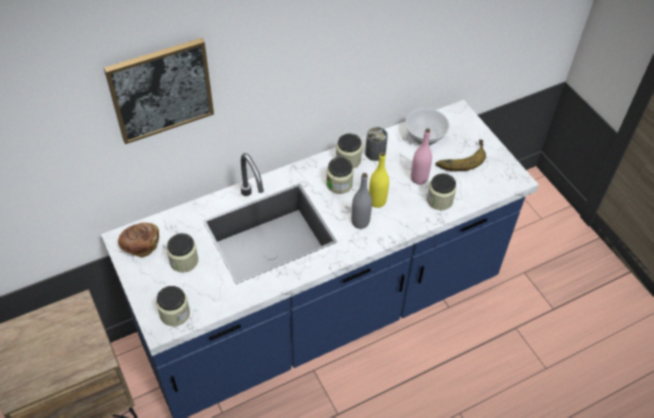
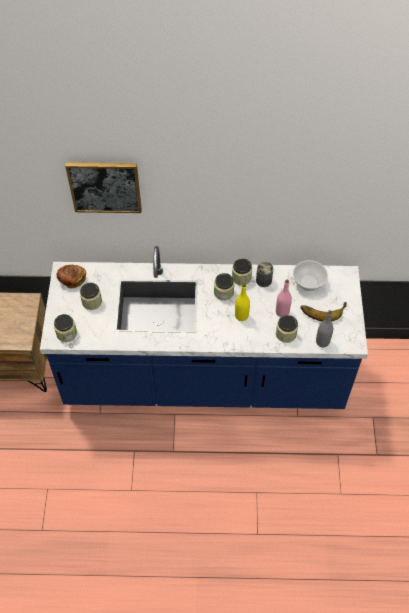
camera: 30 degrees right, 5 degrees up
grey bottle [351,173,372,229] -> grey bottle moved to [316,310,333,347]

